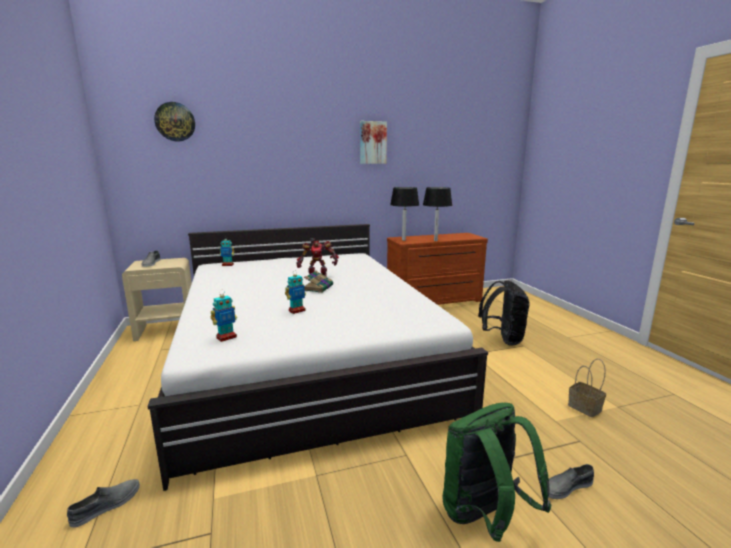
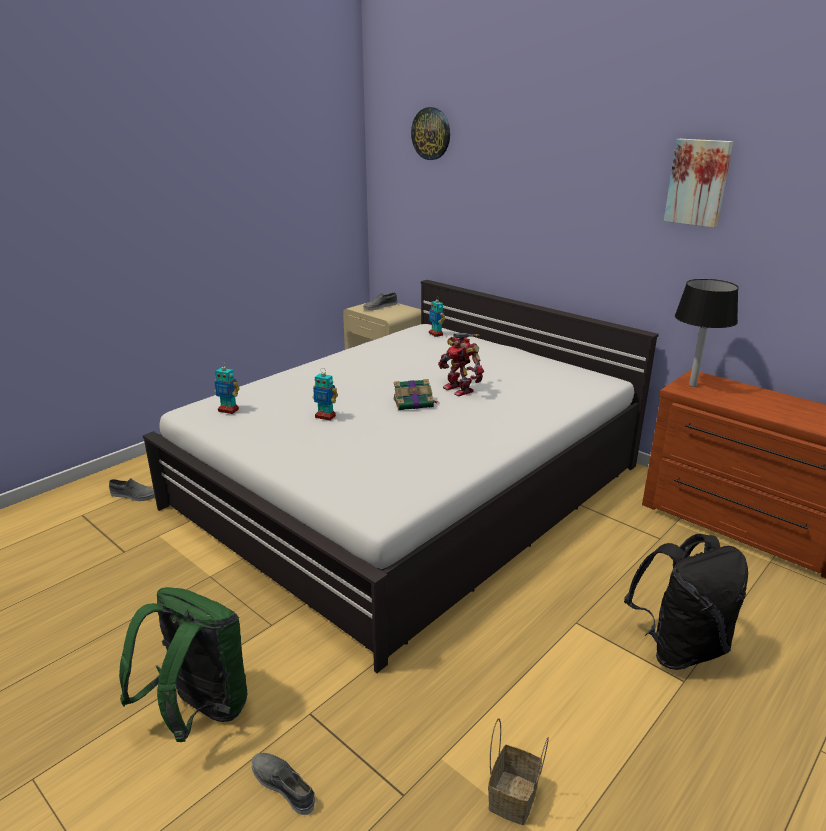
camera: 60 degrees right, 10 degrees up
black table lamp [423,187,452,241] -> none

